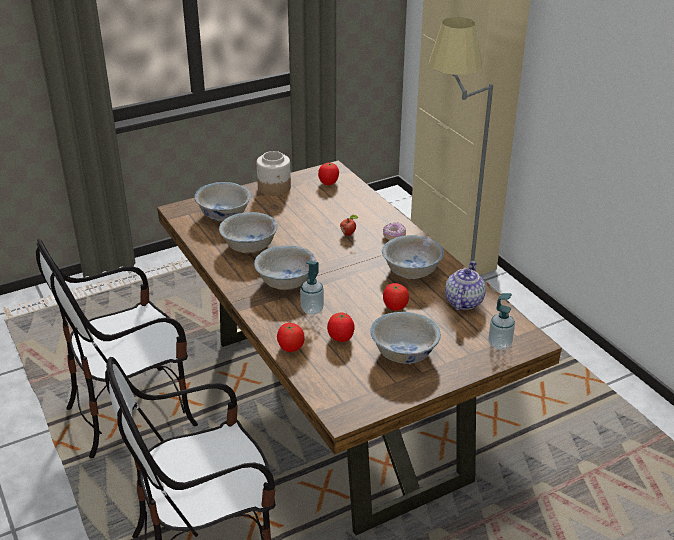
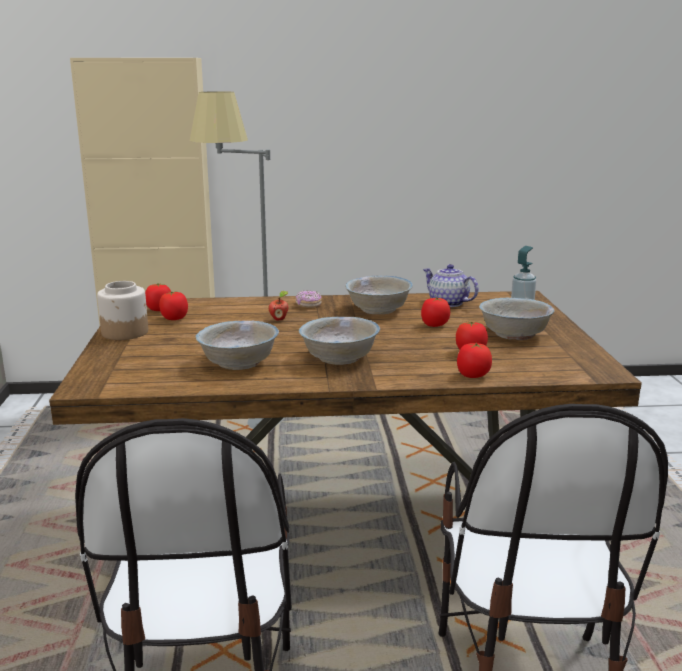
camera: 65 degrees left, 15 degrees down
white bowl [195,182,251,222] -> none
soap dispenser [300,261,324,315] -> none
none -> tomato [159,291,188,320]

